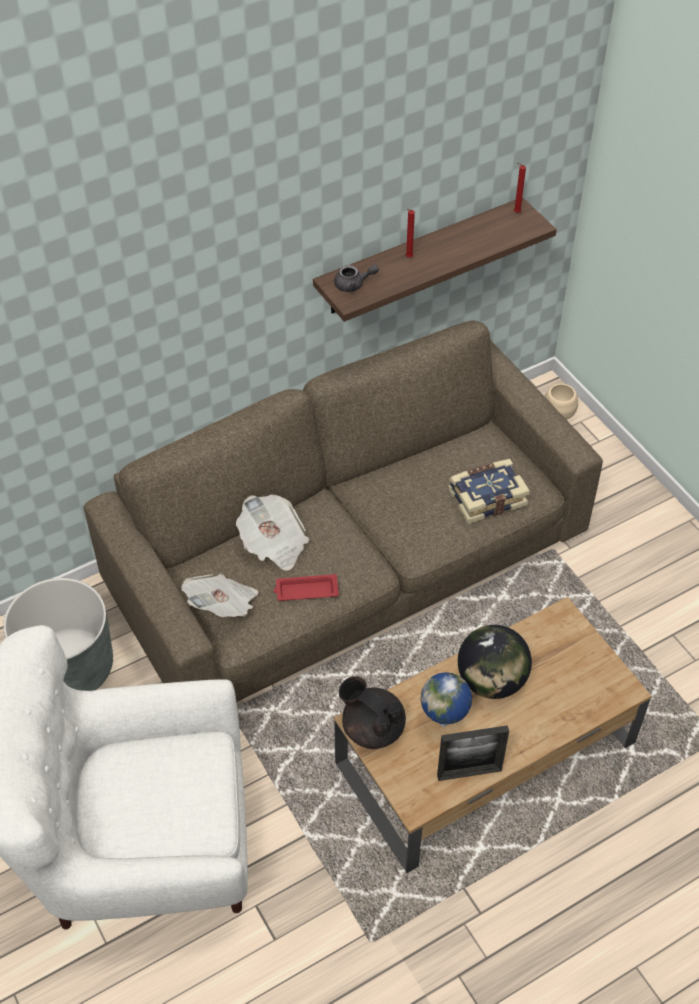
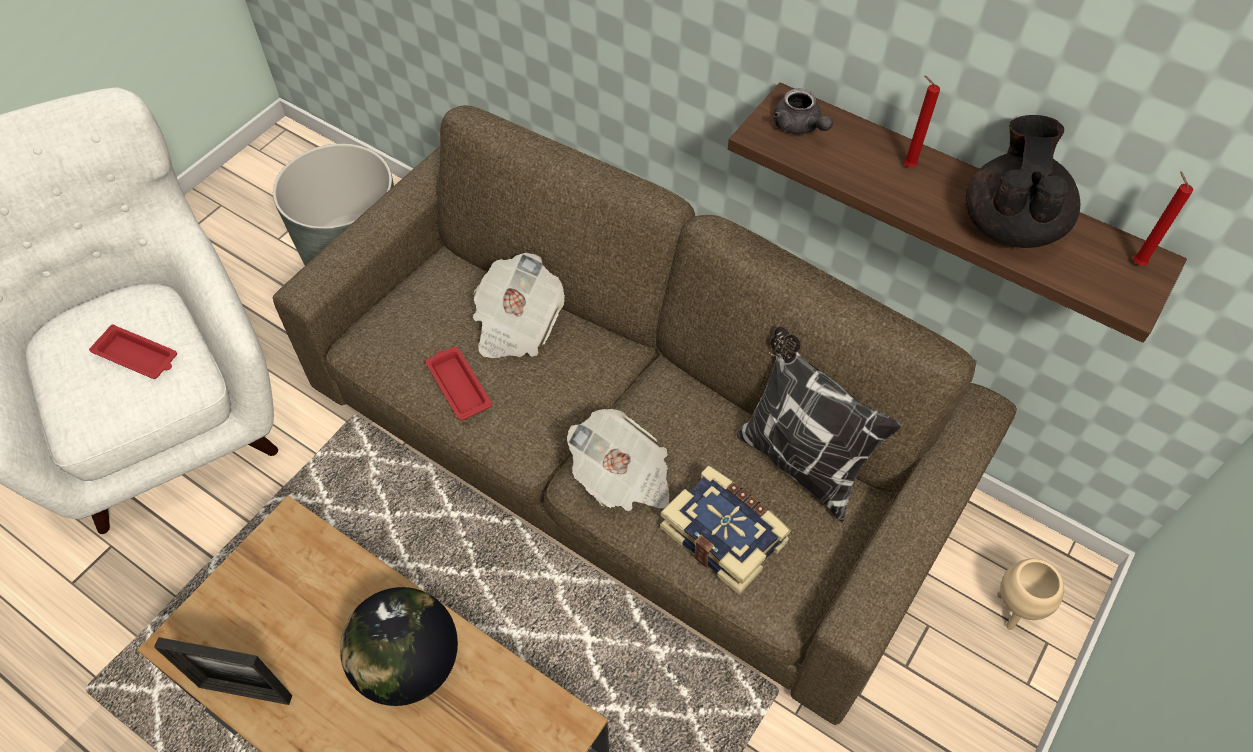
camera: 65 degrees right, 5 degrees up
newspaper [181,574,258,617] -> newspaper moved to [567,409,669,511]
black teapot [339,676,406,749] -> black teapot moved to [966,115,1080,248]
globe [421,672,472,727] -> none
picture frame [437,725,509,781] -> picture frame turned 45 degrees counterclockwise [154,637,292,705]
none -> red tray [89,324,177,379]
none -> pillow [736,326,902,523]

